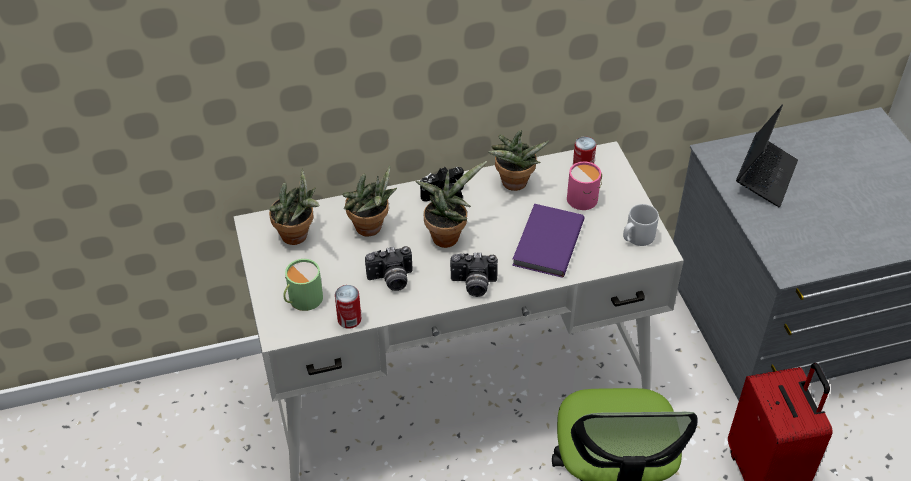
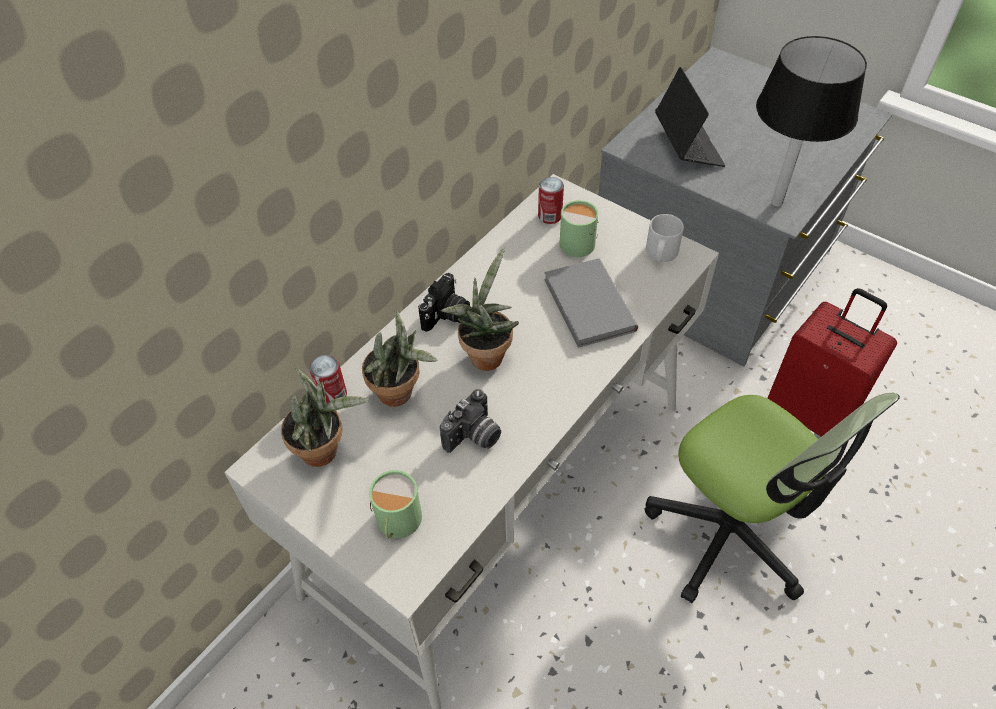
camera: 35 degrees left, 5 degrees up
can [335,285,361,329] -> can moved to [309,355,347,404]
camera [450,253,498,297] -> none
potted plant [488,130,549,191] -> none
purple book [512,204,584,277] -> grey book [544,258,638,348]
pink mug [567,162,602,210] -> green mug [560,200,598,257]
none -> black table lamp [756,36,867,207]

